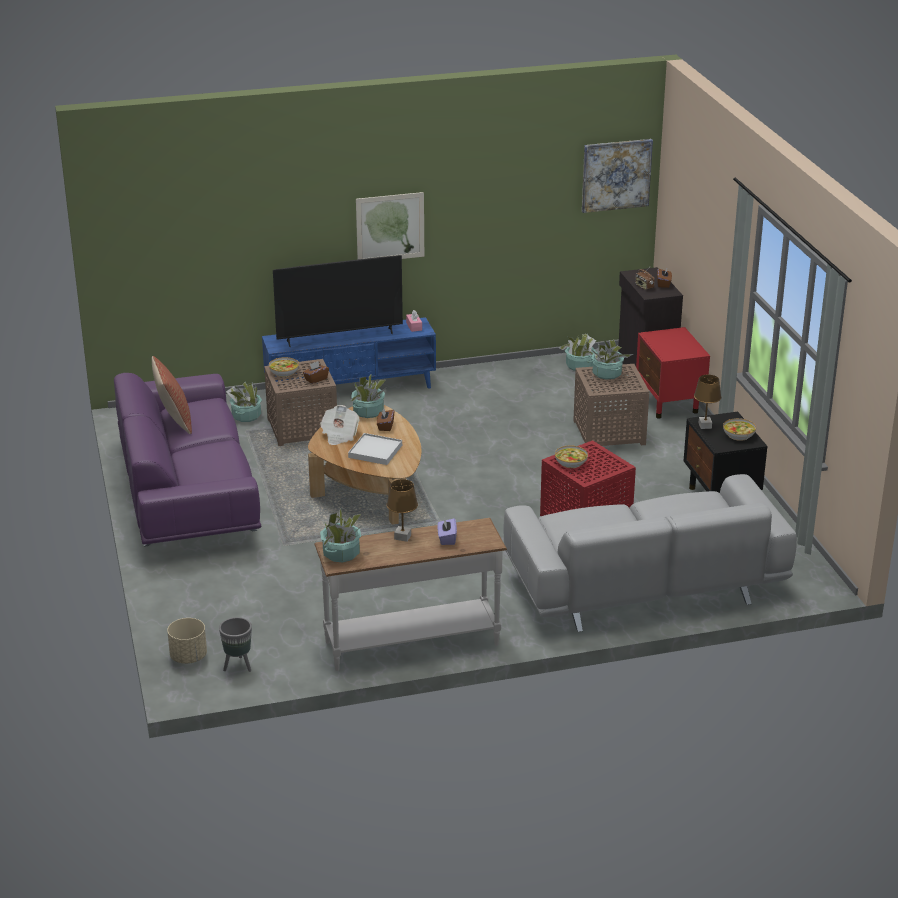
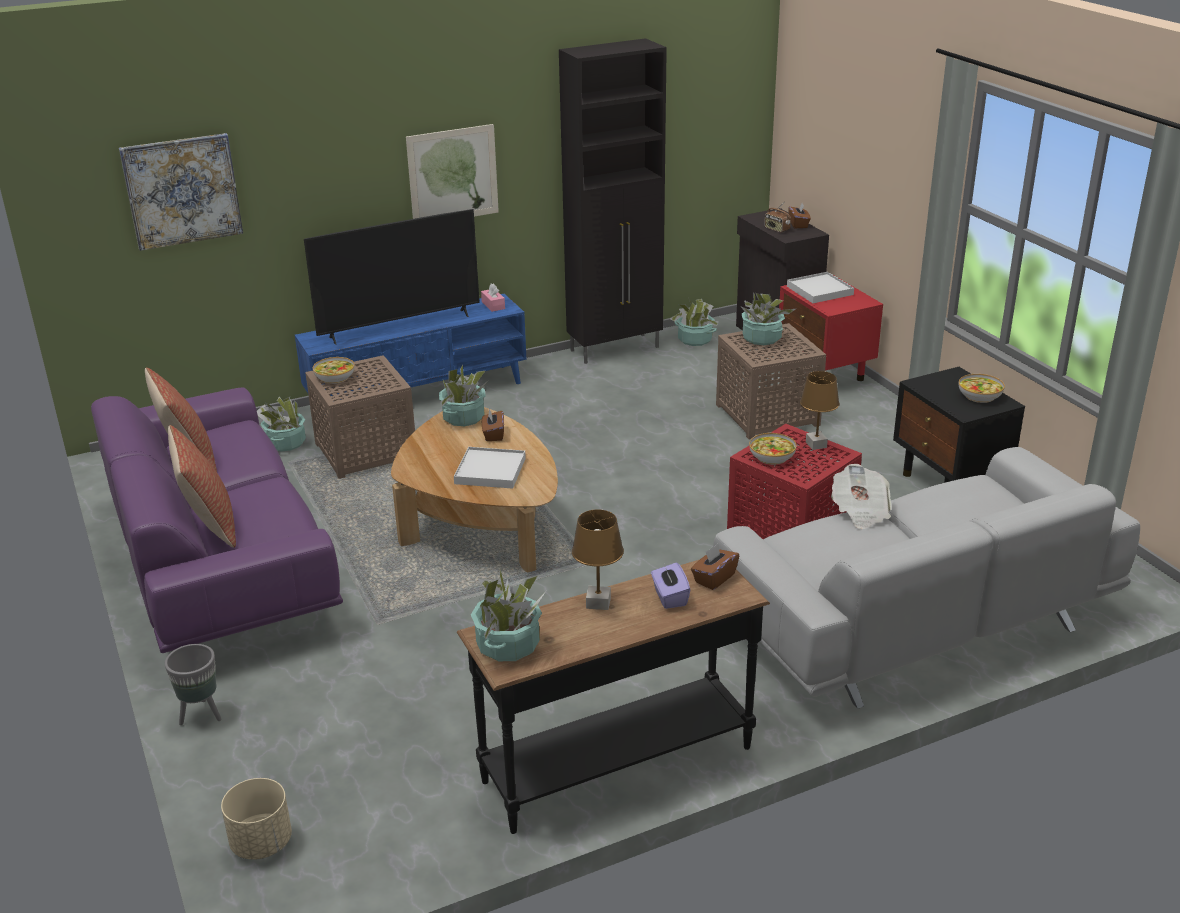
camera: 10 degrees left, 0 degrees up
grey planter [219,617,252,672] -> grey planter moved to [165,644,221,725]
brown tissue box [303,361,329,384] -> brown tissue box moved to [691,544,739,590]
white console table [314,518,507,671] -> black console table [457,560,770,834]
newspaper [320,405,360,445] -> newspaper moved to [831,464,891,529]
picture [582,139,653,213] -> picture moved to [119,133,243,251]
brown table lamp [694,375,721,429] -> brown table lamp moved to [800,371,840,450]
none -> pillow [168,425,236,548]
none -> black cabinet [559,38,667,364]
none -> white tray [787,272,854,303]

